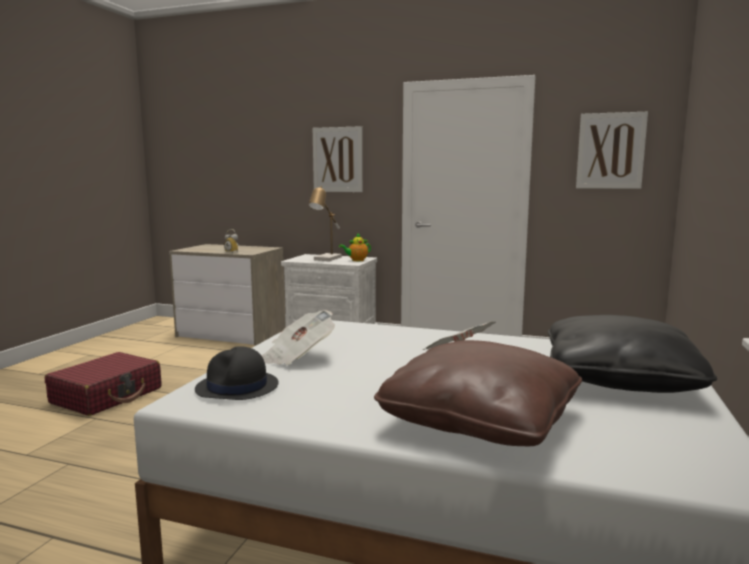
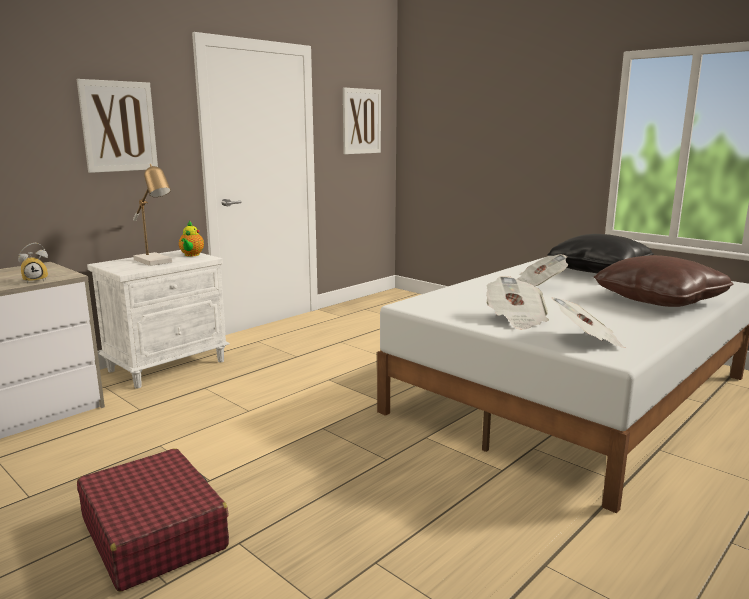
camera: 65 degrees left, 5 degrees up
black hat [195,346,279,400] -> newspaper [551,297,625,348]

